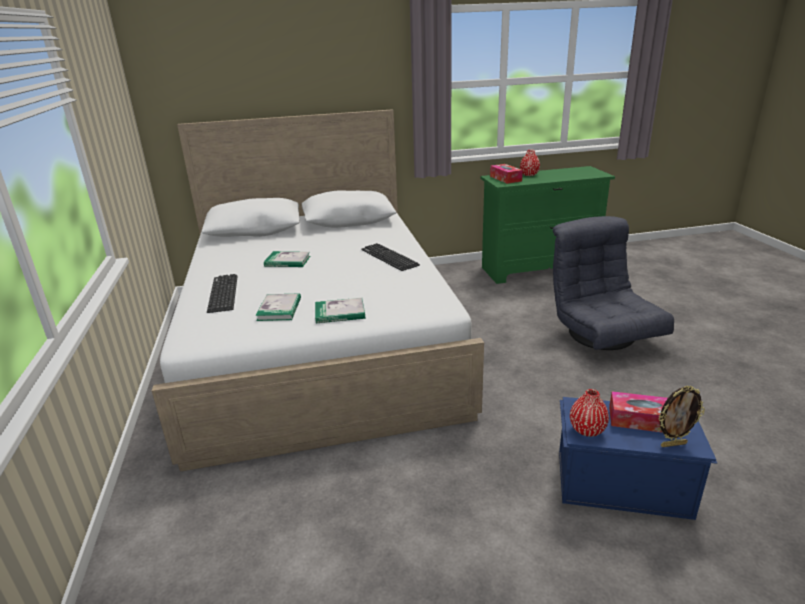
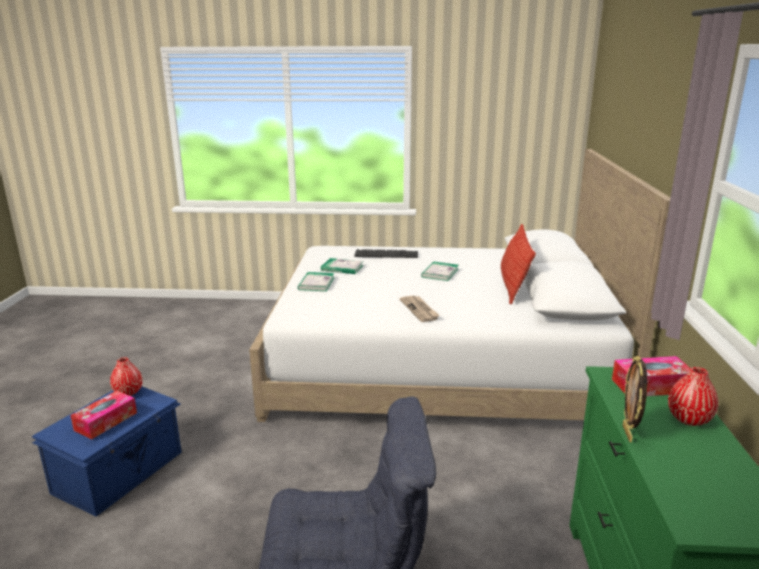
camera: 105 degrees right, 5 degrees down
keyboard [361,243,420,271] -> newspaper [400,295,439,322]
picture frame [658,386,705,447] -> picture frame moved to [623,356,647,442]
none -> pillow [501,224,536,305]

